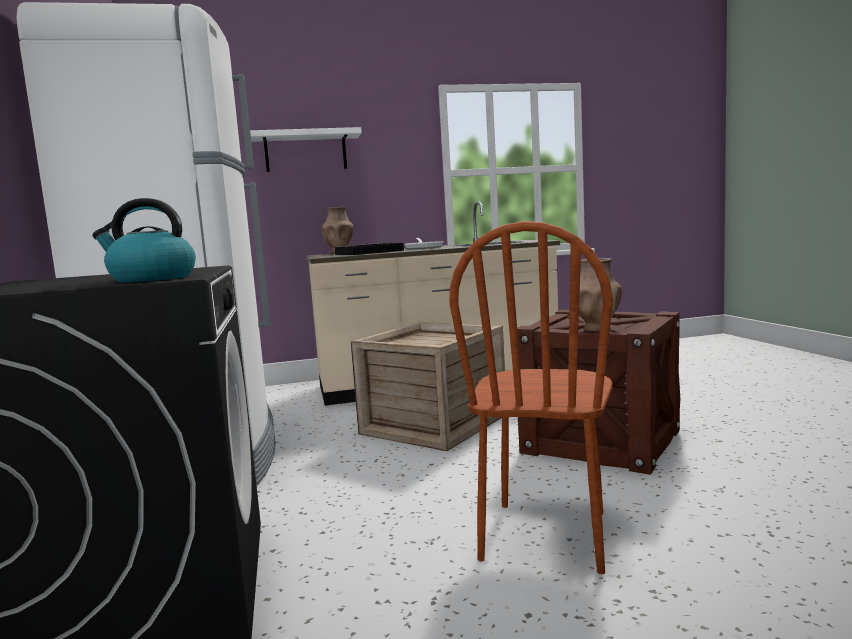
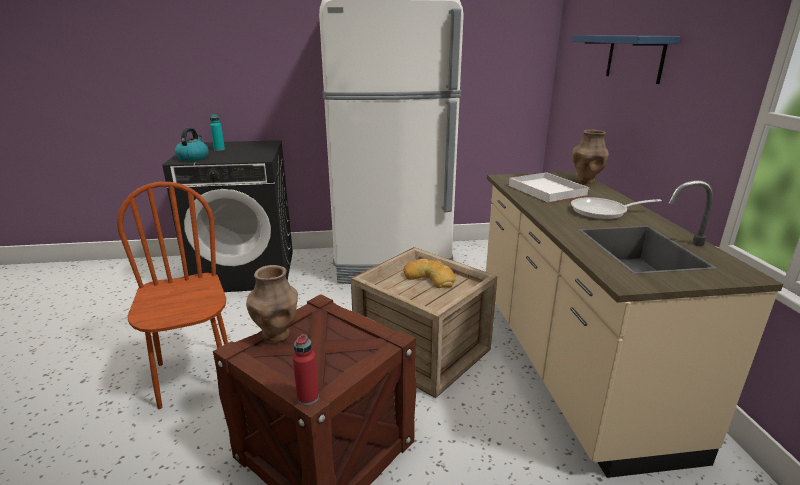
camera: 95 degrees right, 15 degrees up
white shelf [250,127,362,172] -> blue shelf [572,35,680,84]
black tray [334,243,404,255] -> white tray [509,172,590,203]
brown chair [449,221,613,574] -> brown chair turned 45 degrees clockwise [117,182,228,409]
none -> turquoise bottle [210,114,225,151]
none -> red bottle [293,334,319,405]
none -> bread [403,258,455,288]

